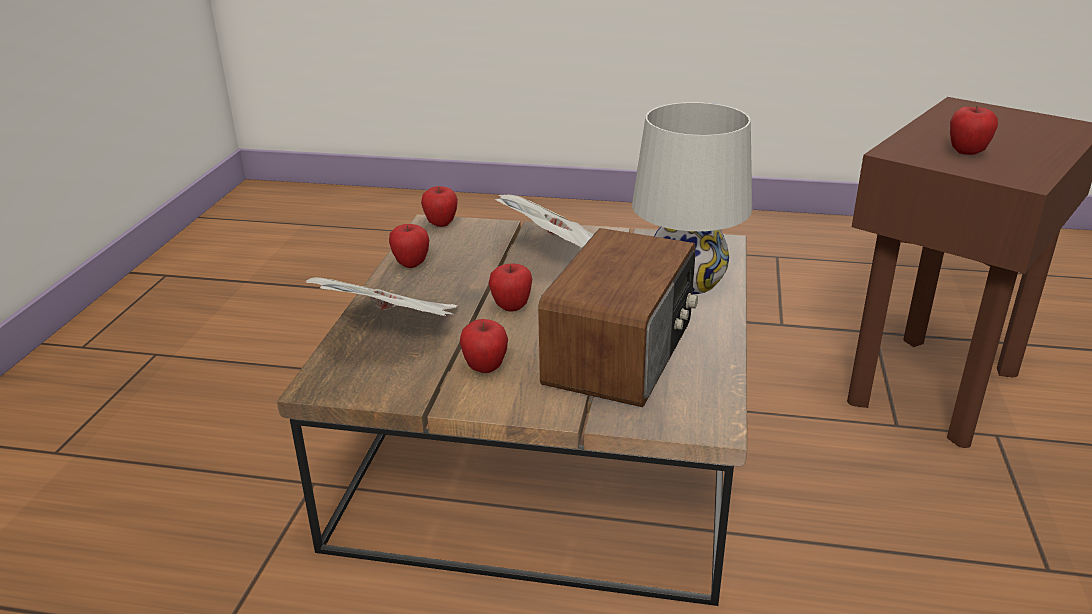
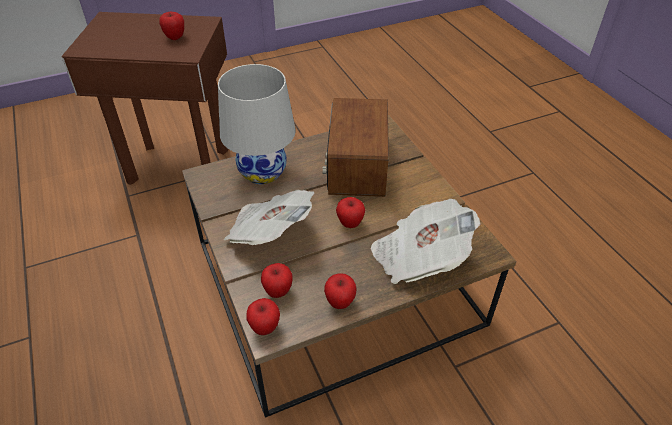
camera: 125 degrees left, 15 degrees up
apple [460,319,508,373] -> apple moved to [261,263,293,298]
radio [538,228,698,407] -> radio turned 75 degrees counterclockwise [322,98,389,197]

